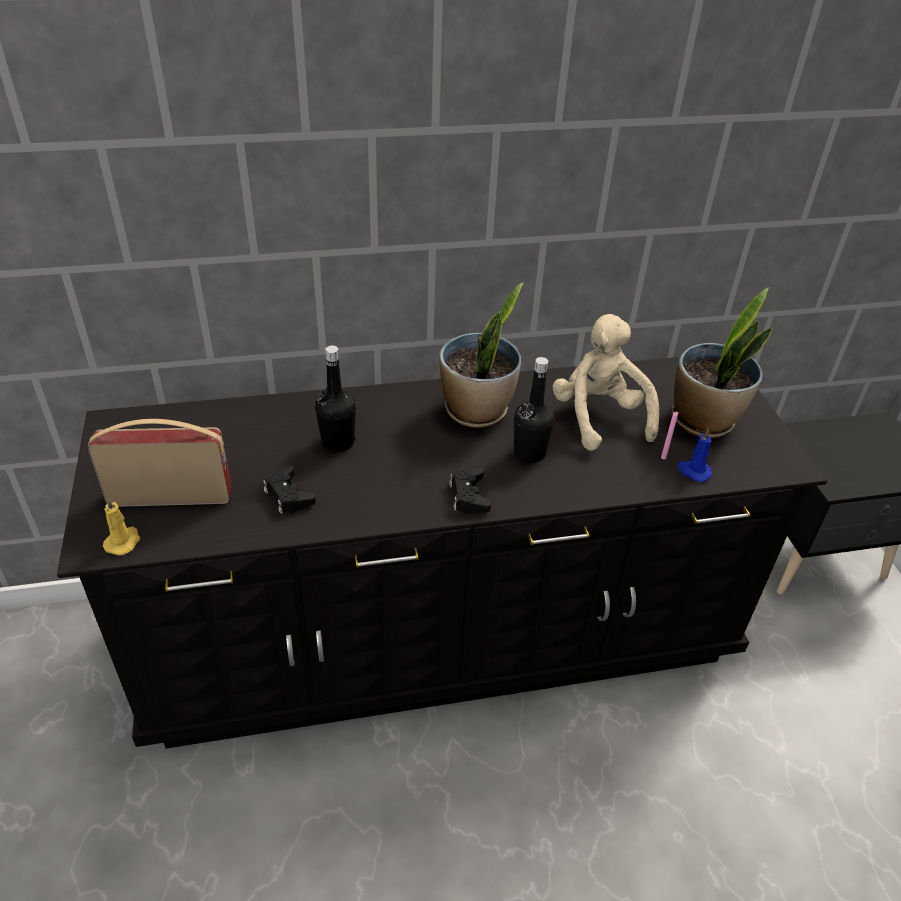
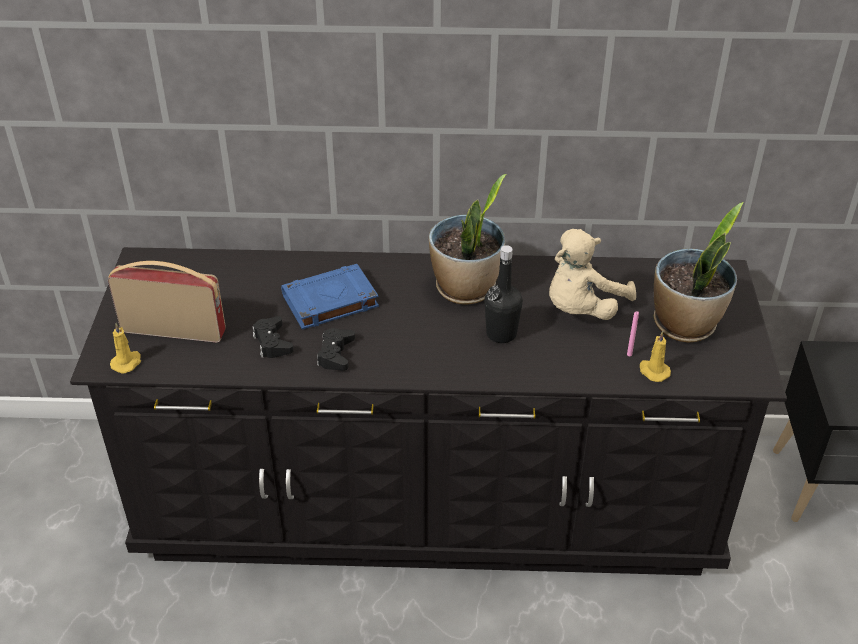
camera: 15 degrees right, 0 degrees up
black bottle [315,346,356,452] -> blue book [281,264,379,330]
black game controller [449,467,491,513] -> black game controller moved to [317,328,355,371]
beige plush toy [552,314,659,451] -> beige plush toy turned 135 degrees counterclockwise [549,229,636,320]
blue candle [677,428,712,482] -> yellow candle [640,331,671,382]

